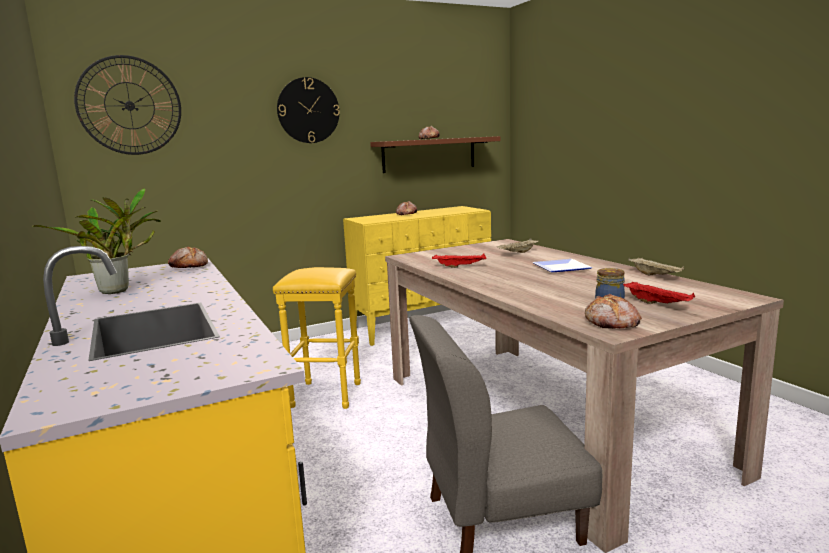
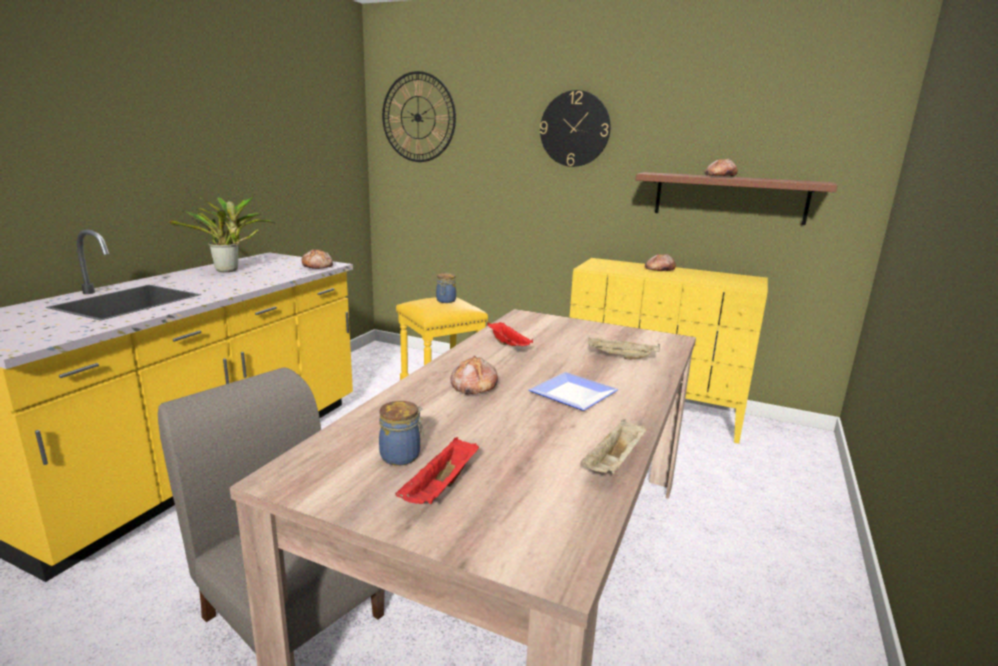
camera: 50 degrees right, 5 degrees up
bread [585,294,642,329] -> bread moved to [450,355,498,395]
none -> jar [436,273,456,303]

